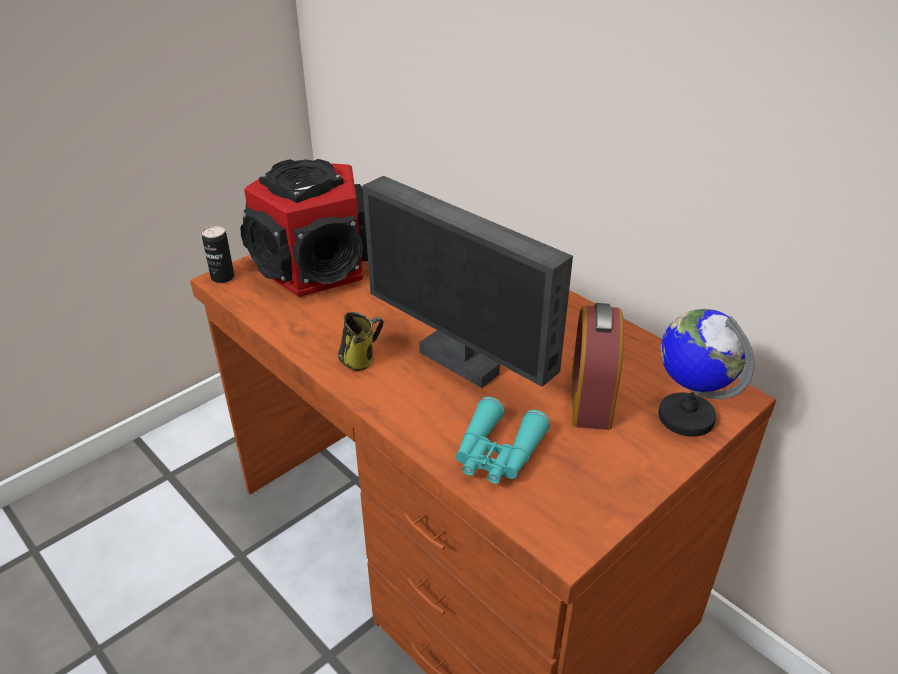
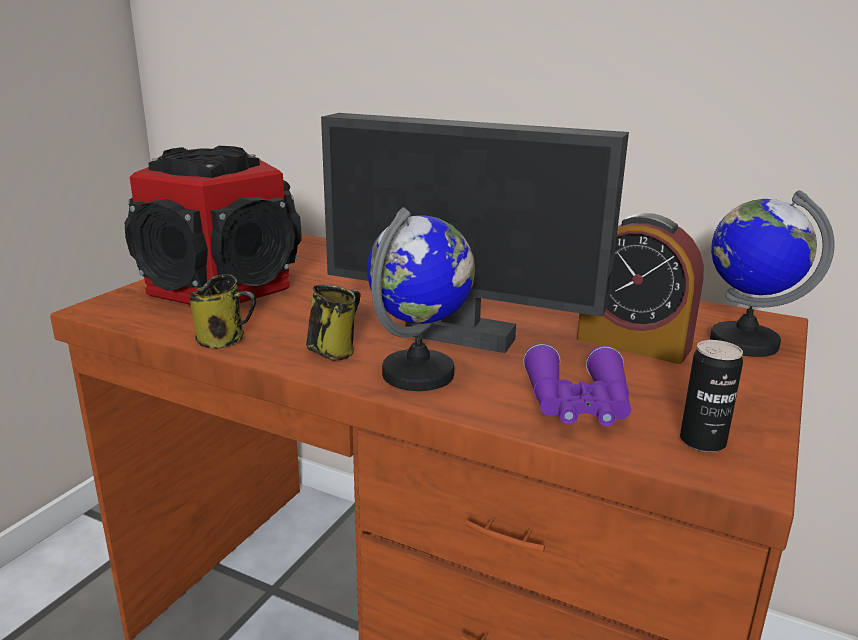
camera: 20 degrees left, 15 degrees down
can [202,226,235,283] -> can moved to [680,340,743,452]
turquoise binoculars [456,397,550,484] -> purple binoculars [523,343,631,426]
alarm clock [572,303,624,430] -> alarm clock turned 45 degrees counterclockwise [577,213,704,364]
none -> mug [190,274,256,349]
none -> globe [367,207,475,391]

